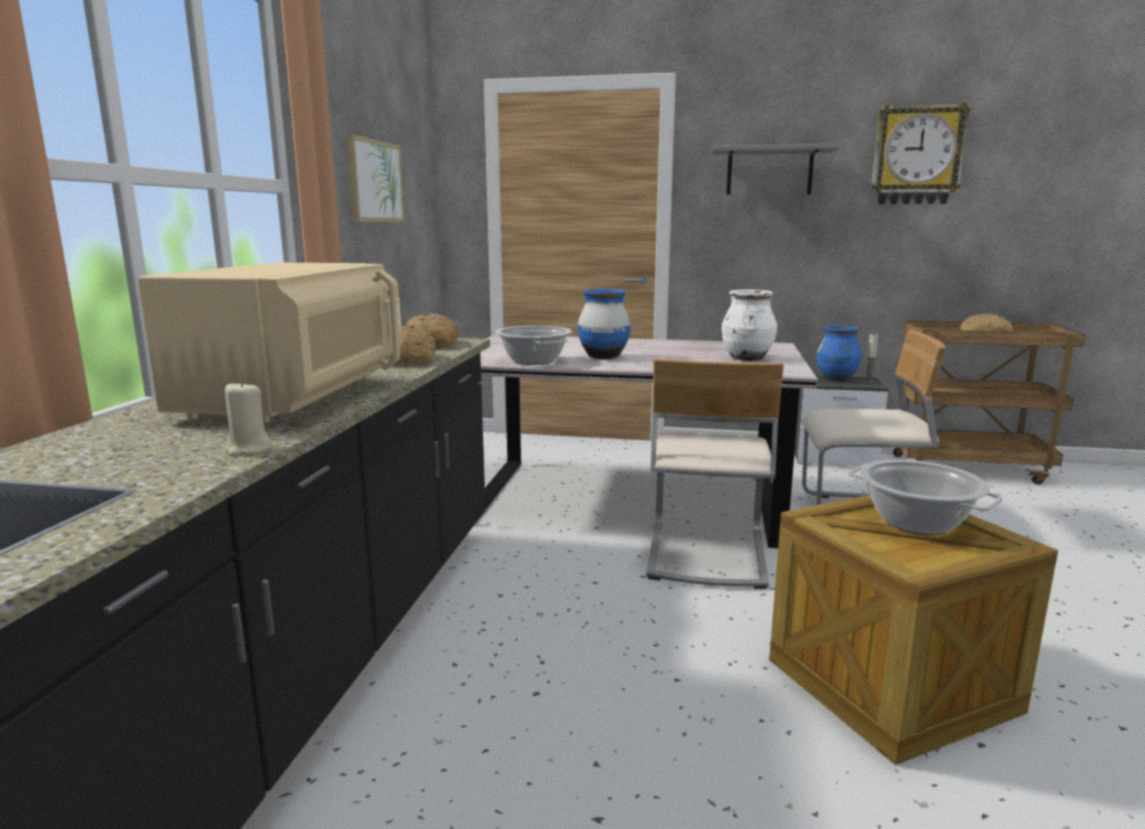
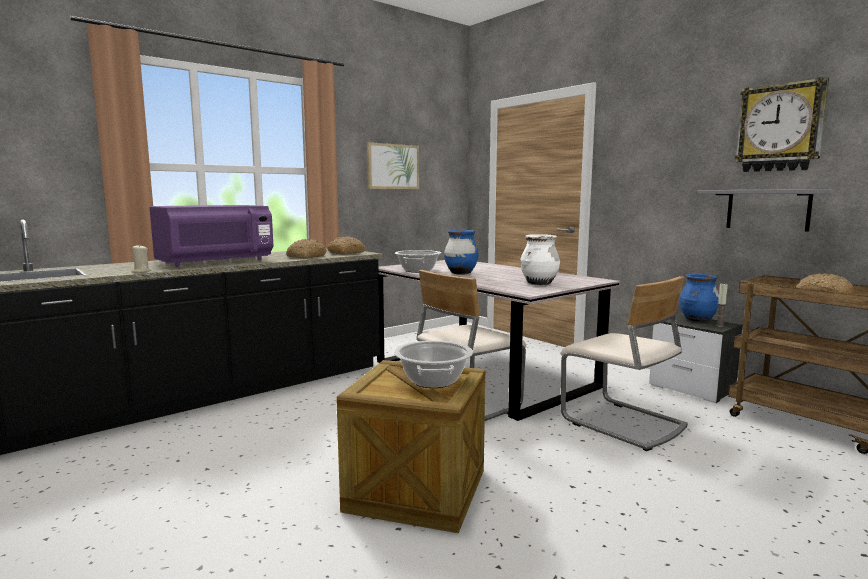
camera: 40 degrees right, 5 degrees down
beige microwave [138,263,402,423] -> purple microwave [150,205,273,267]
grey shelf [712,144,839,195] -> grey shelf moved to [697,189,832,231]

